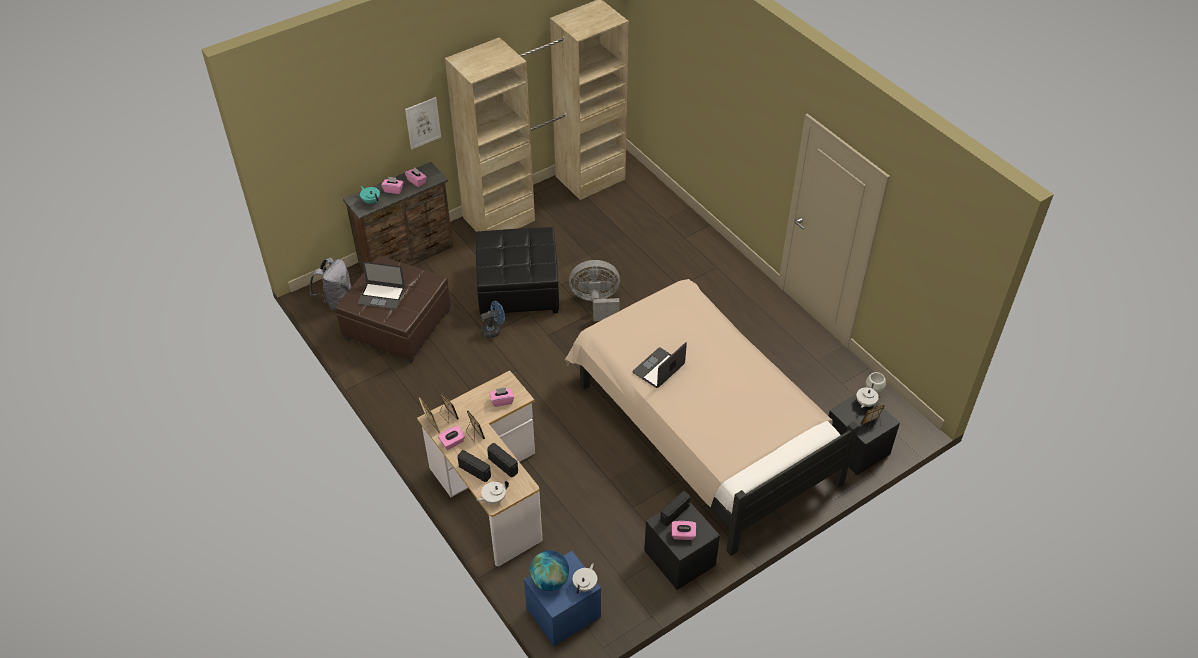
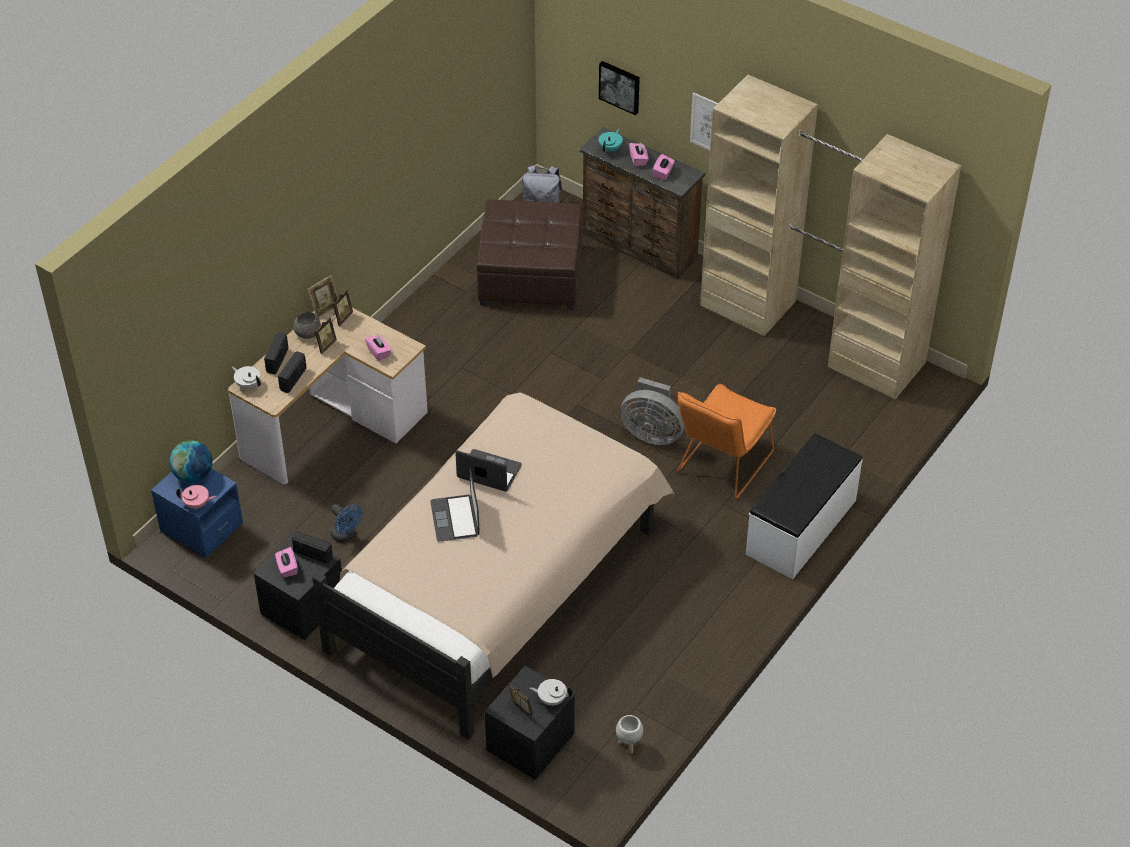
camera: 70 degrees right, 0 degrees up
laptop [358,261,405,309] -> laptop moved to [430,468,480,542]
pink tissue box [438,425,465,450] -> grey bowl [293,312,321,339]
black ottoman [476,227,559,314] -> none
blue fan [481,301,505,338] -> blue fan moved to [330,504,362,543]
grey fan [569,260,620,321] -> grey fan turned 135 degrees clockwise [620,377,685,445]
white teapot [573,563,597,594] -> pink teapot [176,485,216,510]
none -> picture [599,61,640,115]
none -> orange chair [677,384,776,499]
none -> white bench [746,433,863,579]

